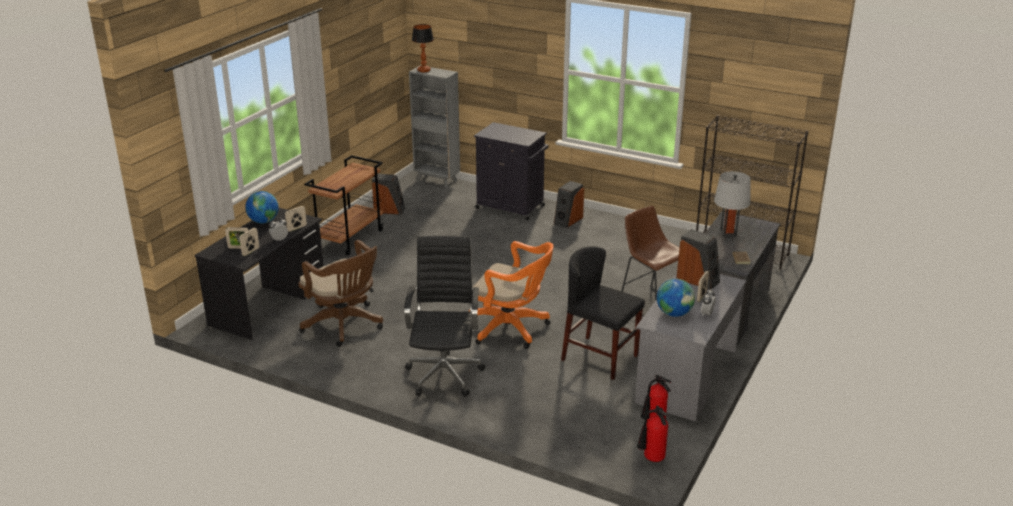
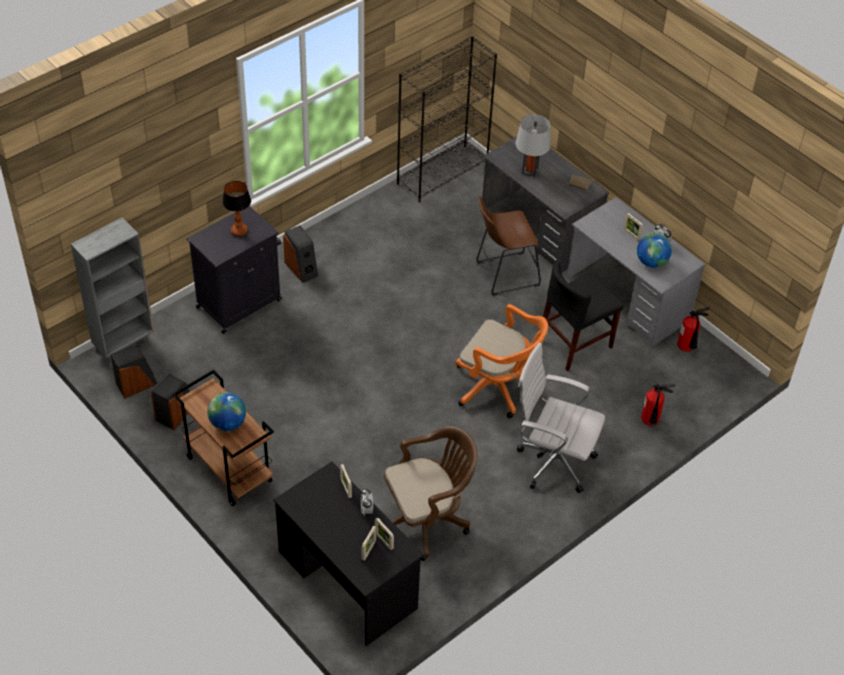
camera: 70 degrees left, 20 degrees up
globe [245,191,279,223] -> globe moved to [208,393,246,431]
black office chair [404,236,485,396] -> white office chair [517,342,605,493]
table lamp [412,24,434,72] -> table lamp moved to [222,181,251,236]
orange office chair [469,241,554,349] -> orange office chair turned 75 degrees clockwise [455,304,548,418]
fire extinguisher [637,406,668,462] -> fire extinguisher moved to [641,384,675,425]
speaker [676,229,720,290] -> speaker moved to [111,345,158,399]

